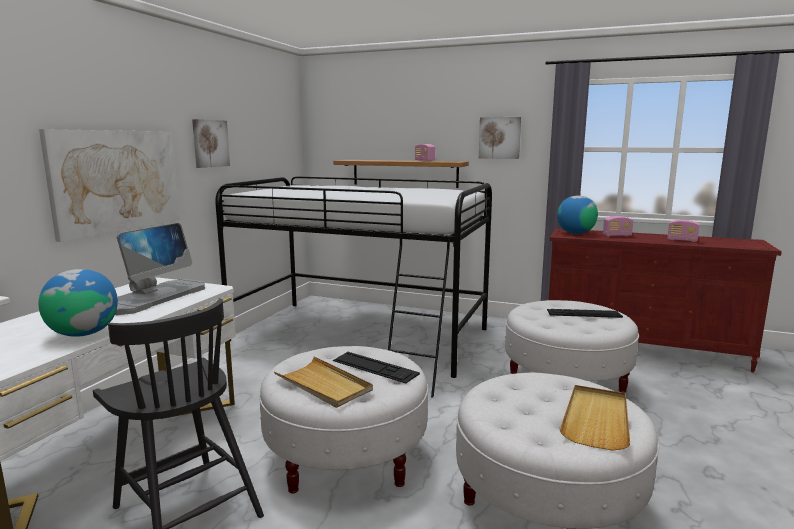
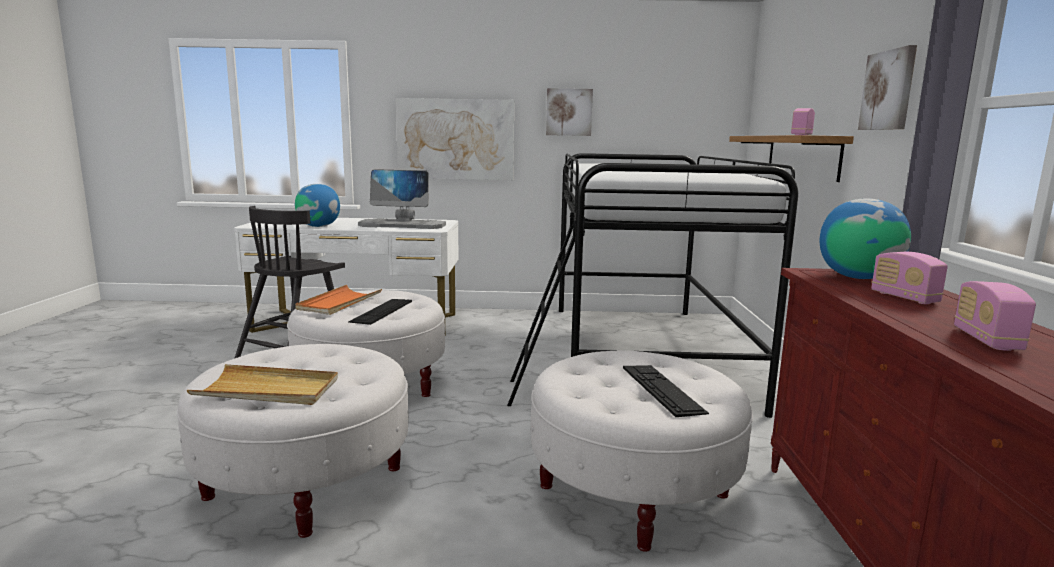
camera: 70 degrees right, 0 degrees up
beige tray [274,356,373,408] -> orange tray [295,285,382,315]

